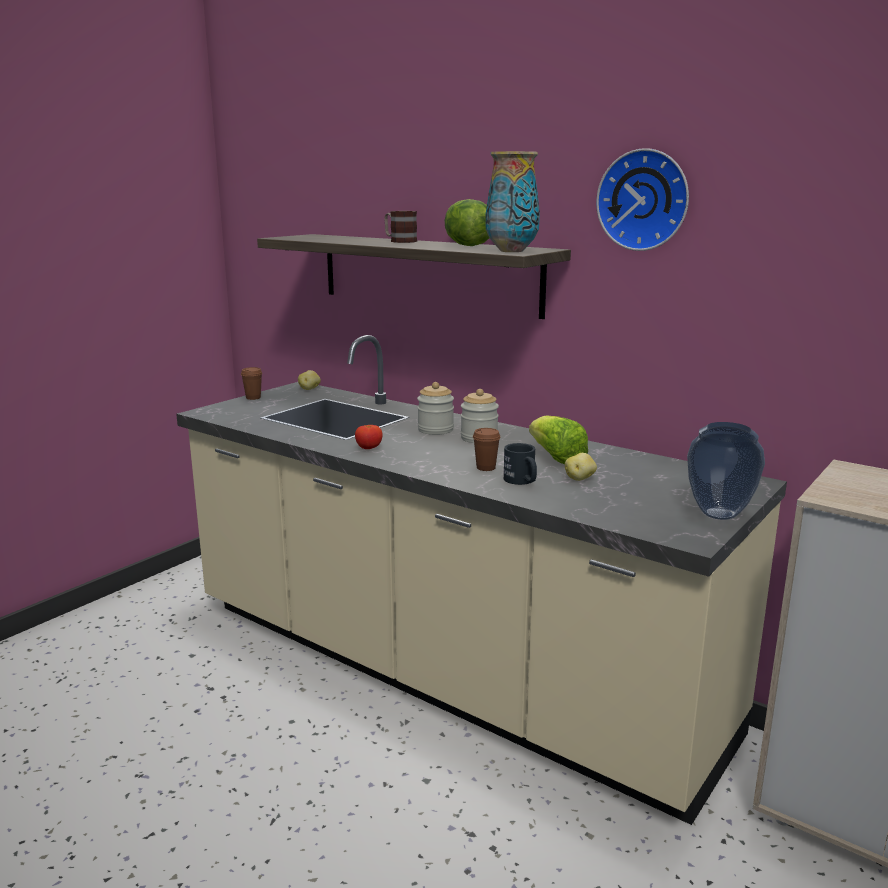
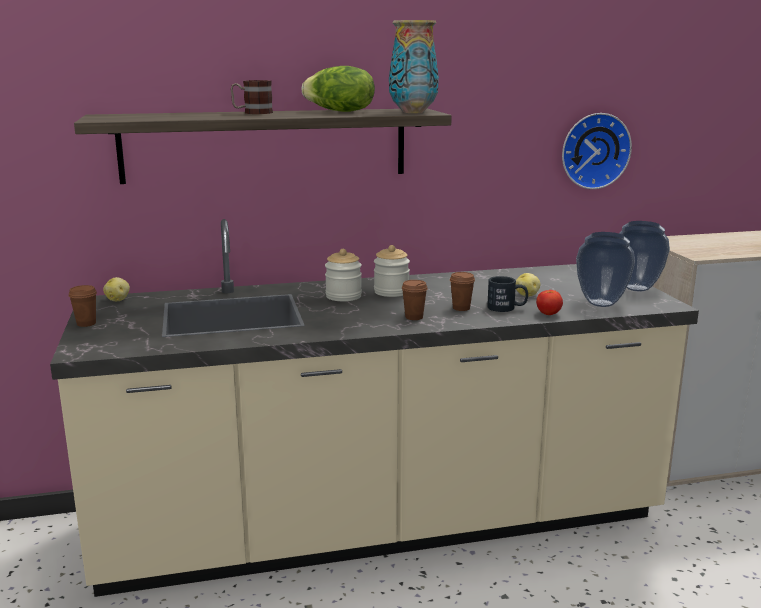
camera: 50 degrees left, 0 degrees up
tomato [355,425,383,449] -> tomato moved to [536,290,563,315]
lettuce [529,415,588,464] -> none
wall clock [596,148,689,251] -> wall clock moved to [562,113,632,189]
none -> brown cup [402,280,428,320]
none -> vase [576,232,635,307]

